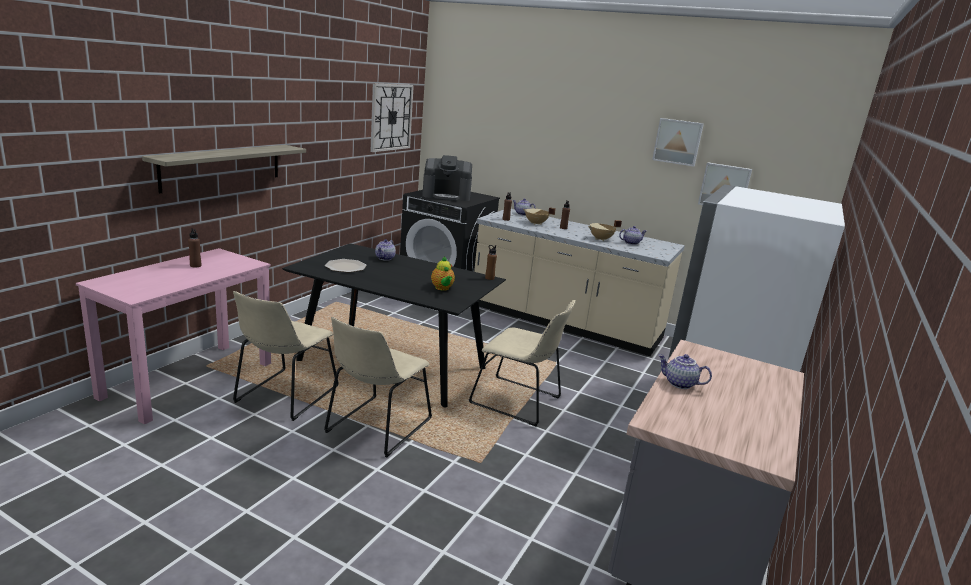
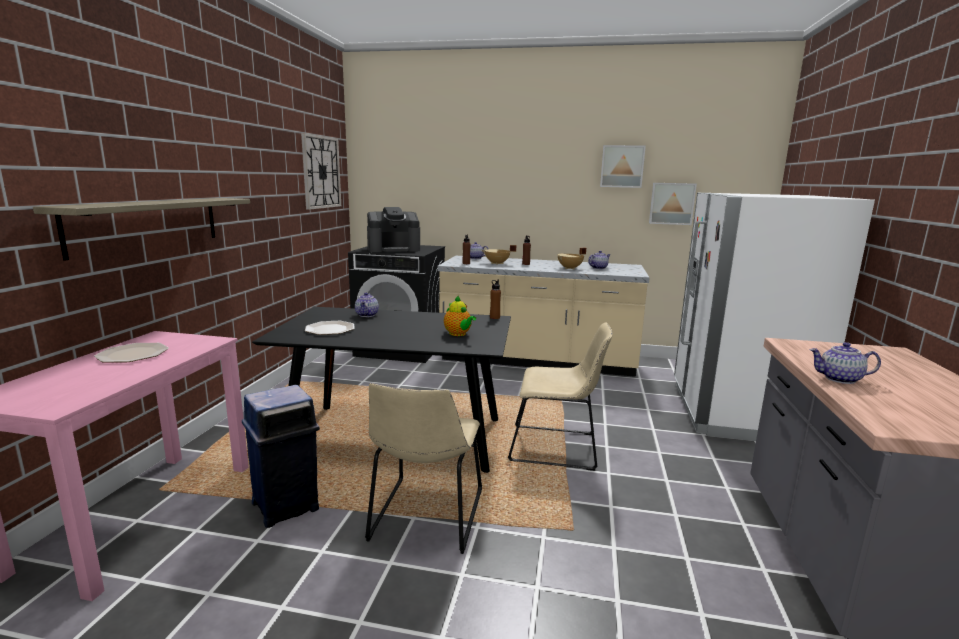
camera: 15 degrees left, 5 degrees down
brown bottle [188,228,201,268] -> plate [94,343,169,363]
beige chair [233,291,339,421] -> blue trash can [242,385,320,528]

